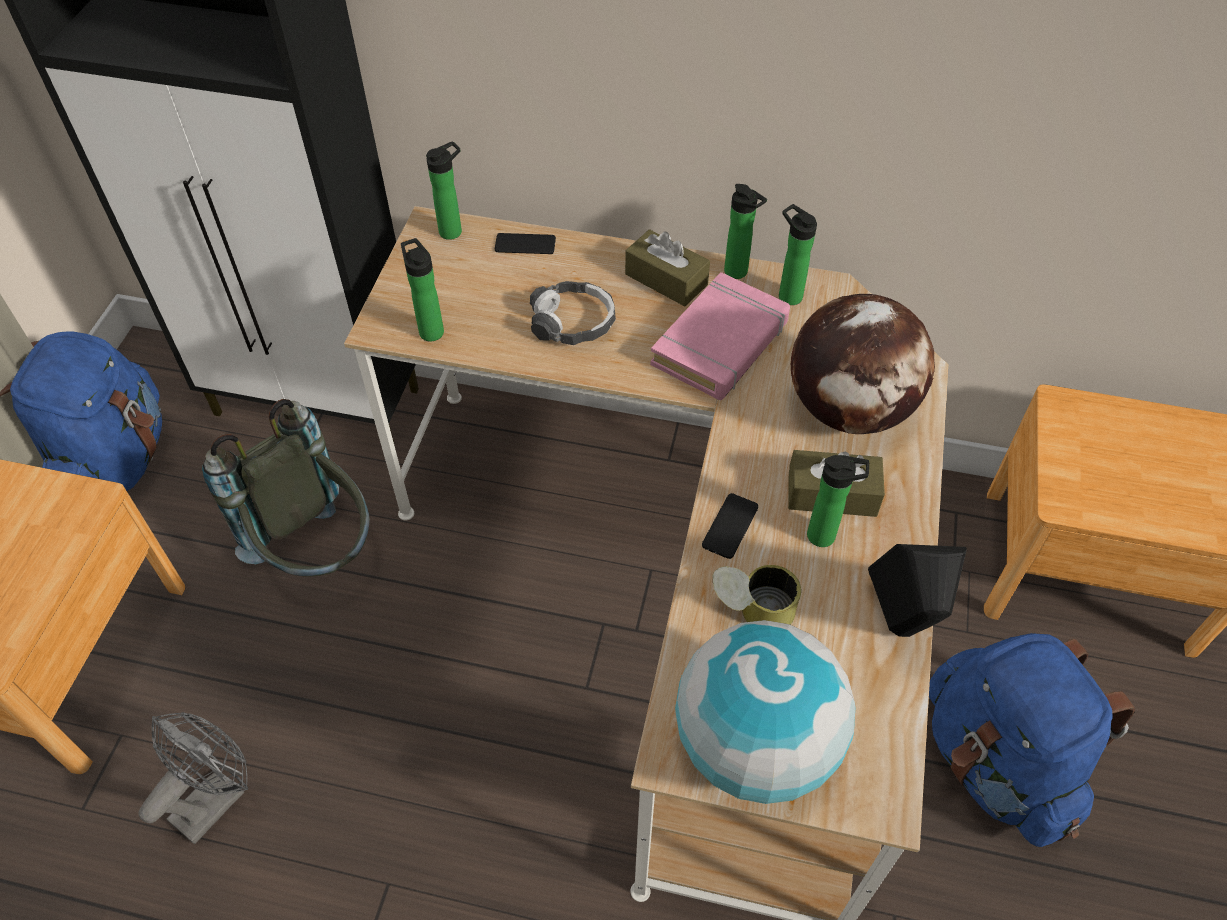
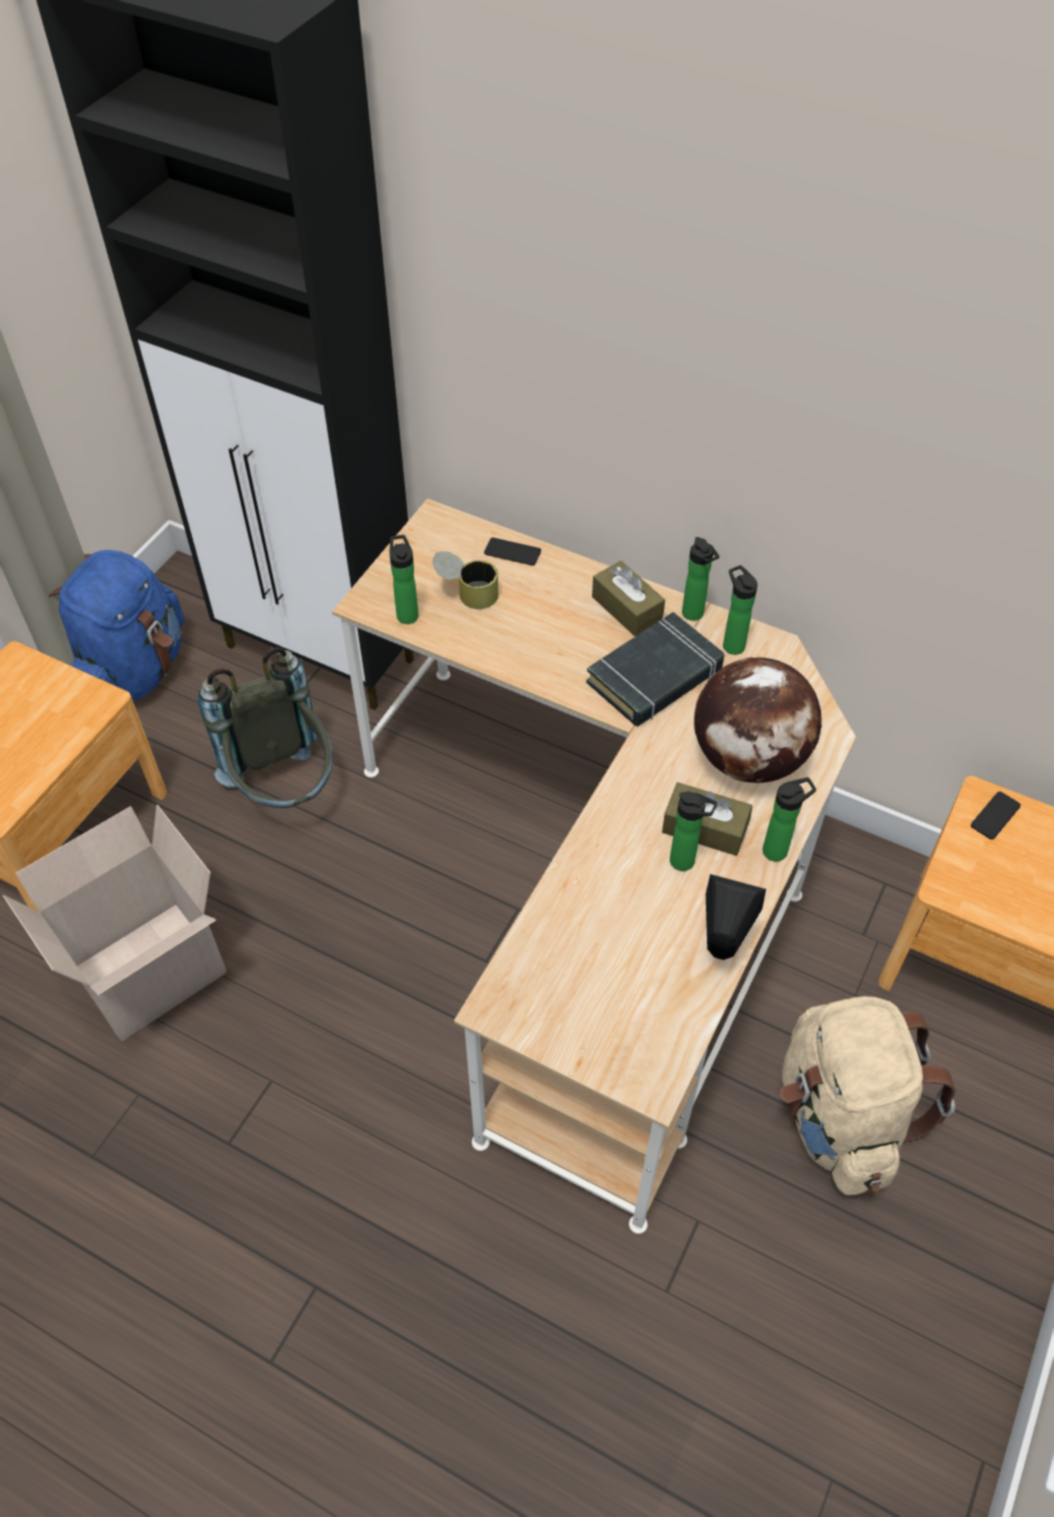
camera: 15 degrees right, 0 degrees up
grey fan [138,712,248,844] -> cardboard box [3,805,227,1041]
bottle [426,141,462,240] -> bottle moved to [763,777,816,861]
headphones [530,281,616,345] -> none
pink book [650,272,790,400] -> black book [586,612,724,726]
globe [675,620,855,804] -> none
phone [702,493,758,559] -> phone moved to [971,791,1021,840]
can [712,565,801,625] -> can moved to [432,551,499,609]
blue backpack [929,633,1136,847] -> beige backpack [780,996,955,1195]

